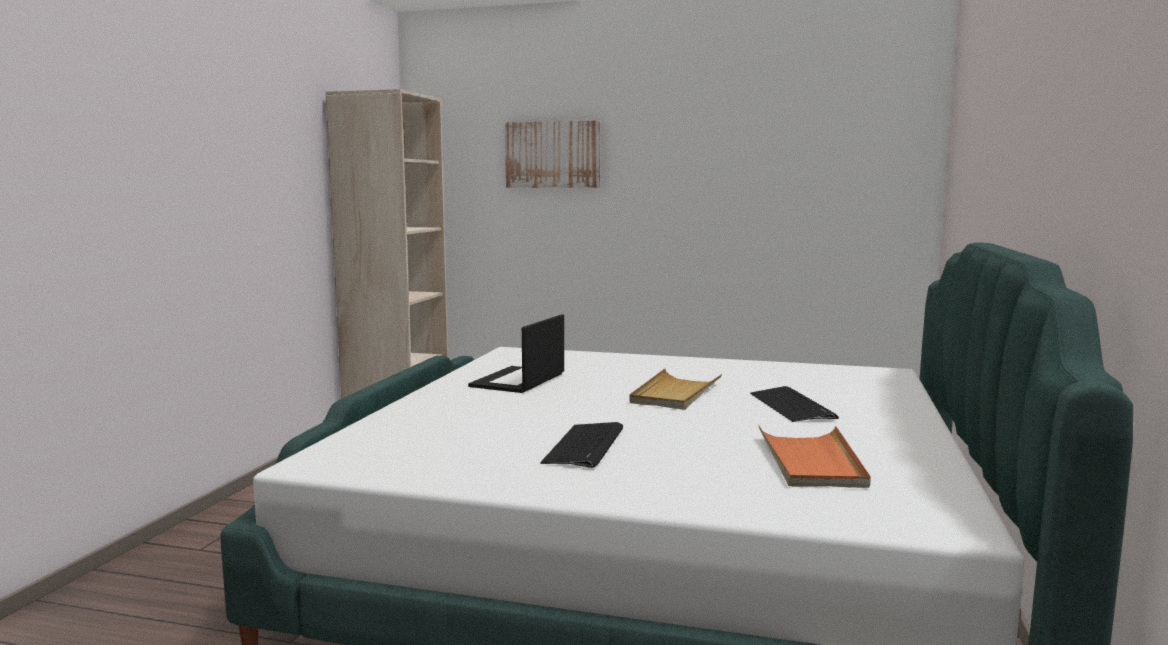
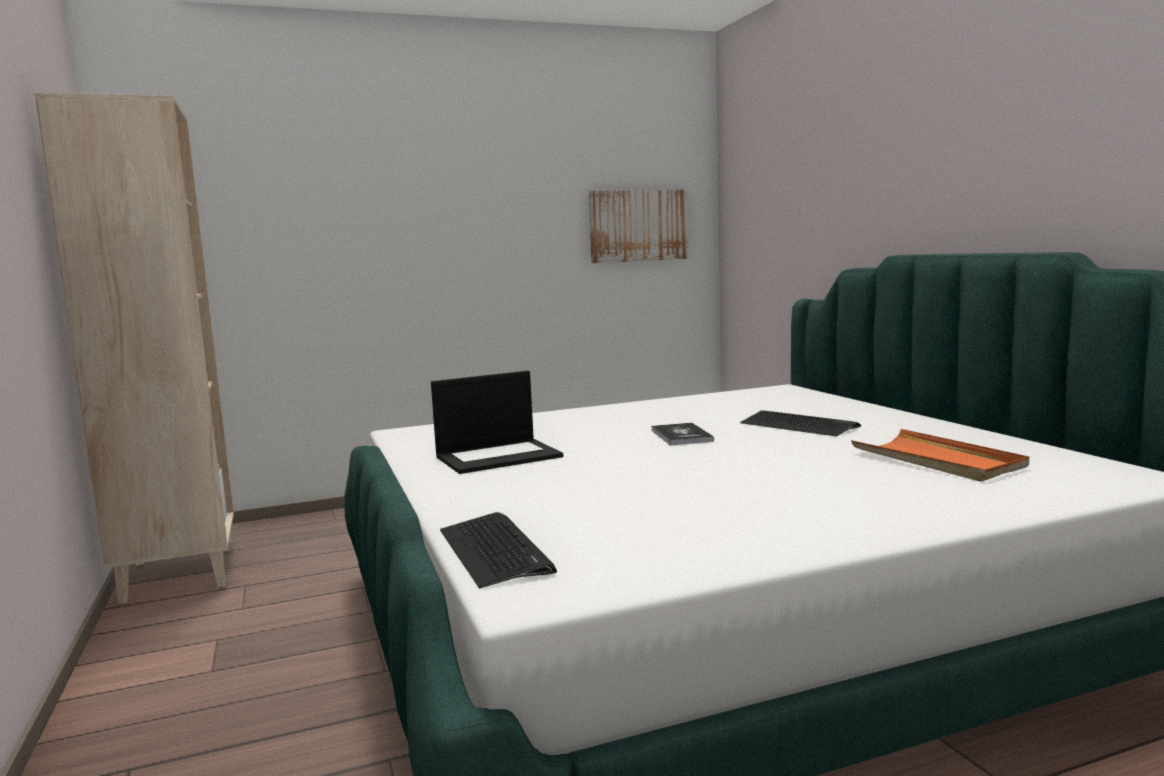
camera: 35 degrees left, 0 degrees up
laptop [468,314,564,393] -> laptop turned 105 degrees counterclockwise [431,371,563,474]
picture [505,120,600,188] -> picture moved to [589,189,688,263]
keyboard [540,422,623,468] -> keyboard moved to [440,512,557,588]
beige tray [629,369,722,410] -> book [651,423,714,446]

